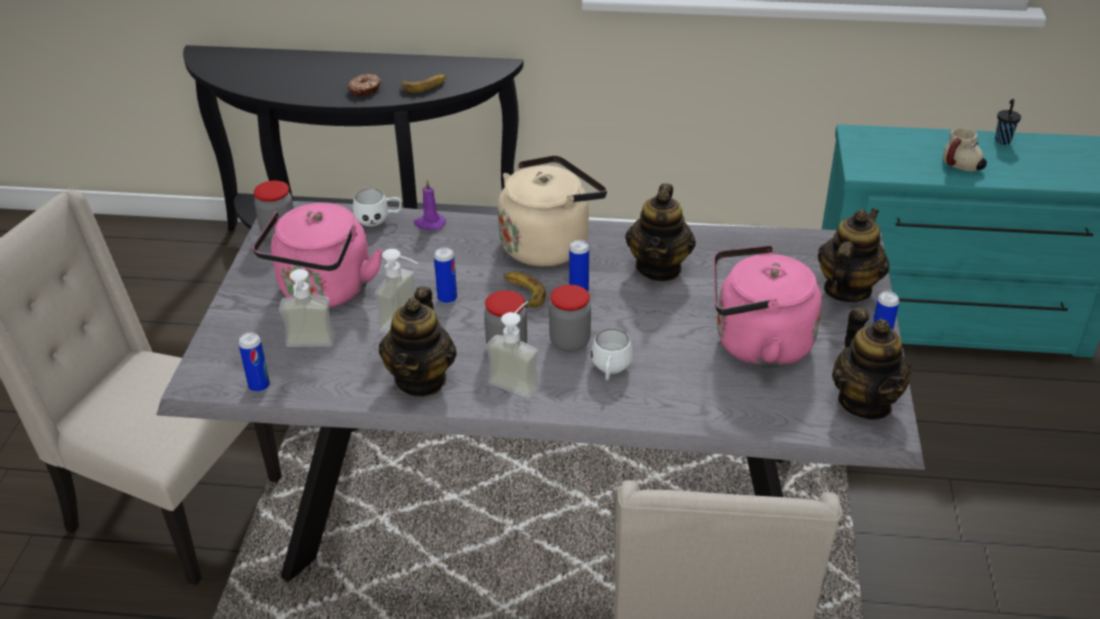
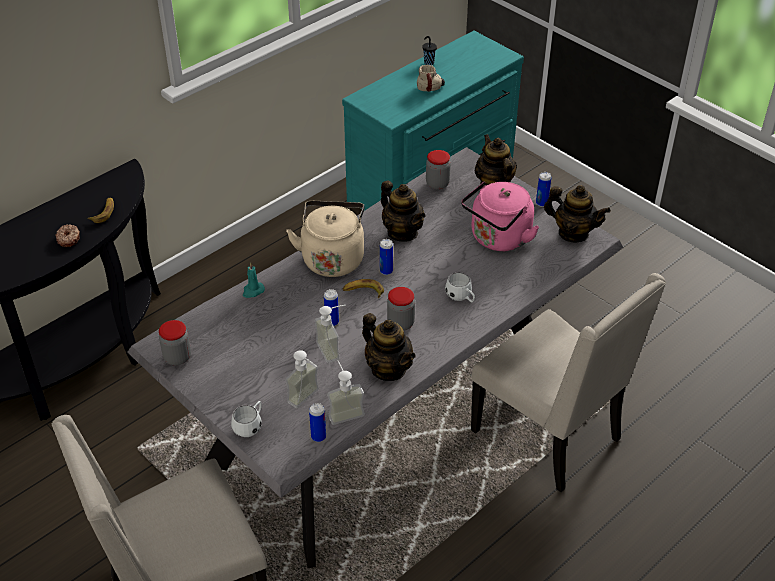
camera: 50 degrees left, 5 degrees up
pink kettle [253,203,383,308] -> none
white mug [353,188,402,226] -> white mug moved to [231,401,262,437]
purple candle [414,180,446,230] -> turquoise candle [243,262,265,298]
soap dispenser [486,301,539,399] -> soap dispenser moved to [327,360,365,425]
jar [549,285,591,352] -> jar moved to [426,150,451,190]

